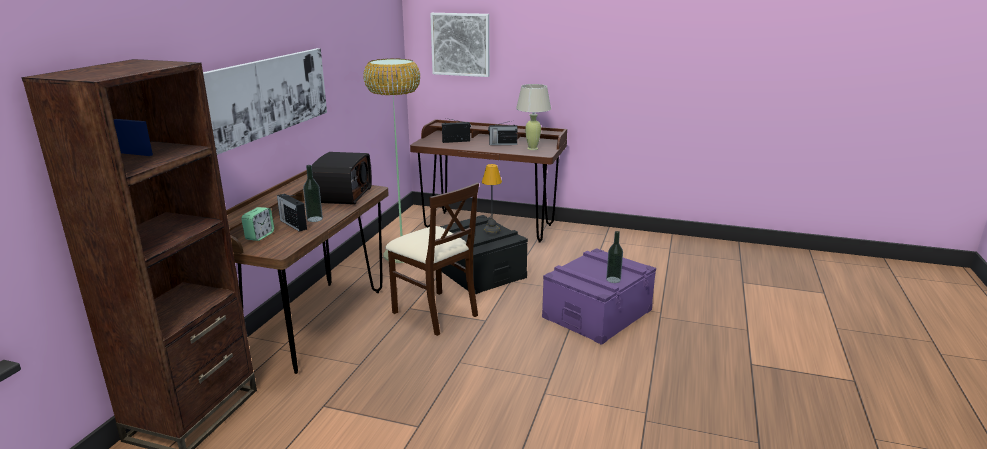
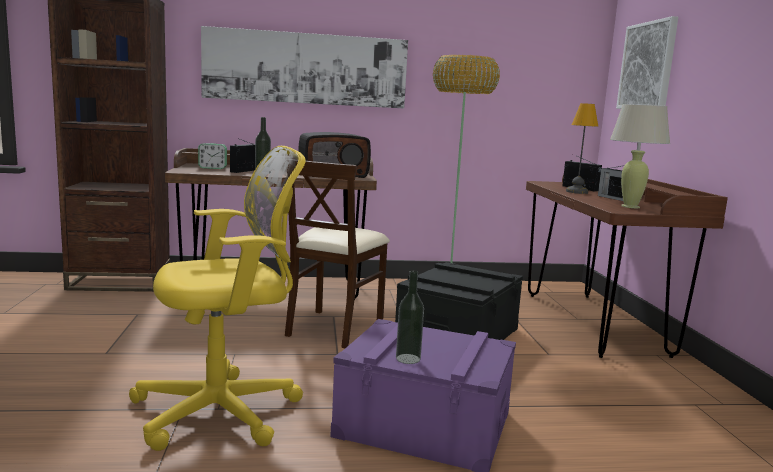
camera: 65 degrees right, 10 degrees down
table lamp [482,164,502,234] -> table lamp moved to [566,103,598,194]
none -> yellow office chair [129,146,306,451]

